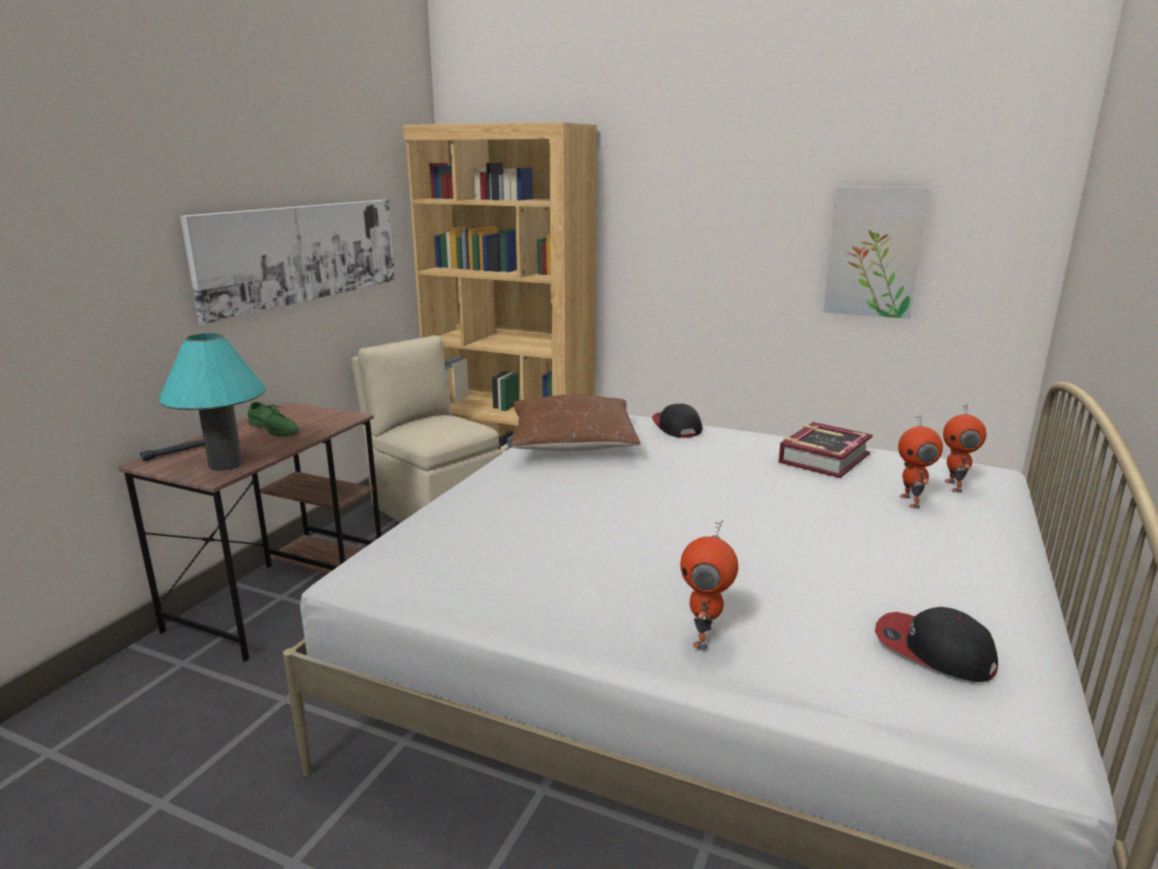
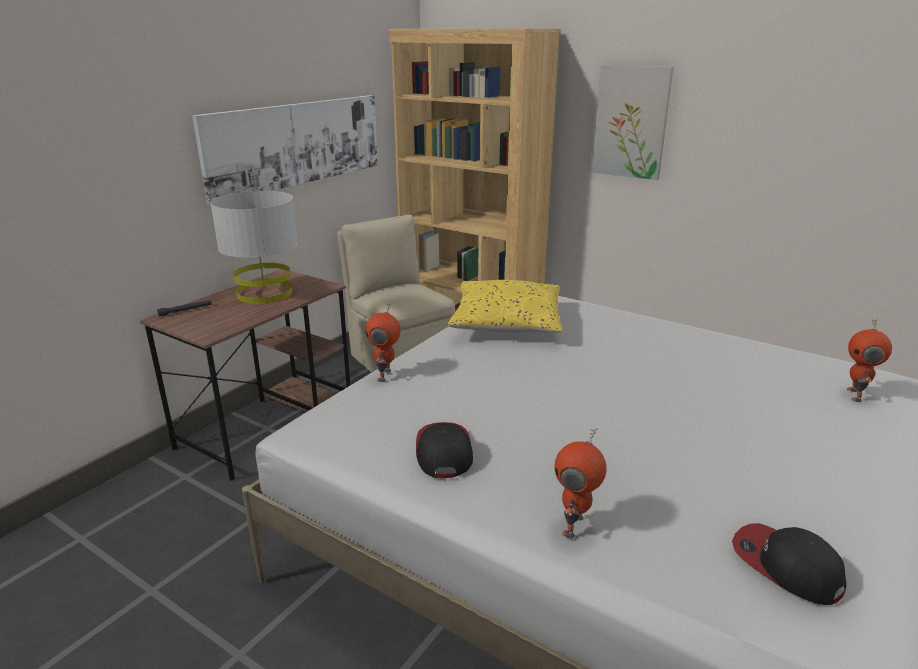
camera: 10 degrees right, 5 degrees up
turquoise table lamp [159,333,266,471] -> none
green shoe [247,402,300,437] -> grey table lamp [210,191,298,304]
brown pillow [510,394,641,452] -> yellow pillow [448,280,562,333]
cap [652,404,703,438] -> cap moved to [416,422,473,478]
book [778,422,872,478] -> none
picture [824,186,929,319] -> picture moved to [592,65,674,180]
toy robot [898,415,943,509] -> toy robot moved to [365,304,401,382]

